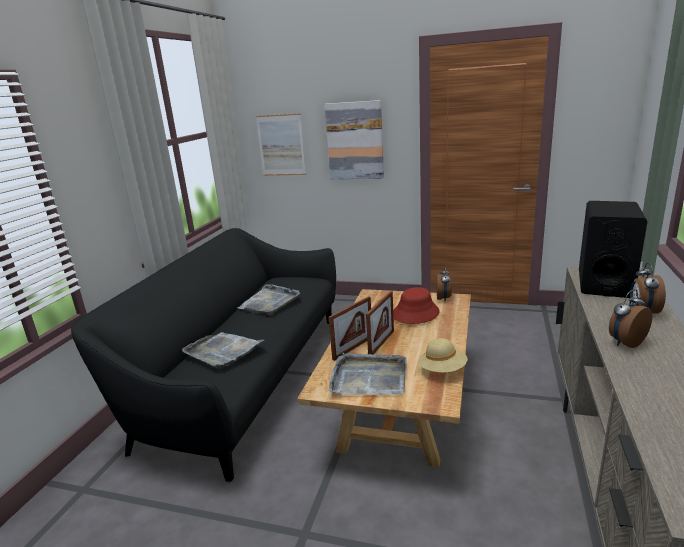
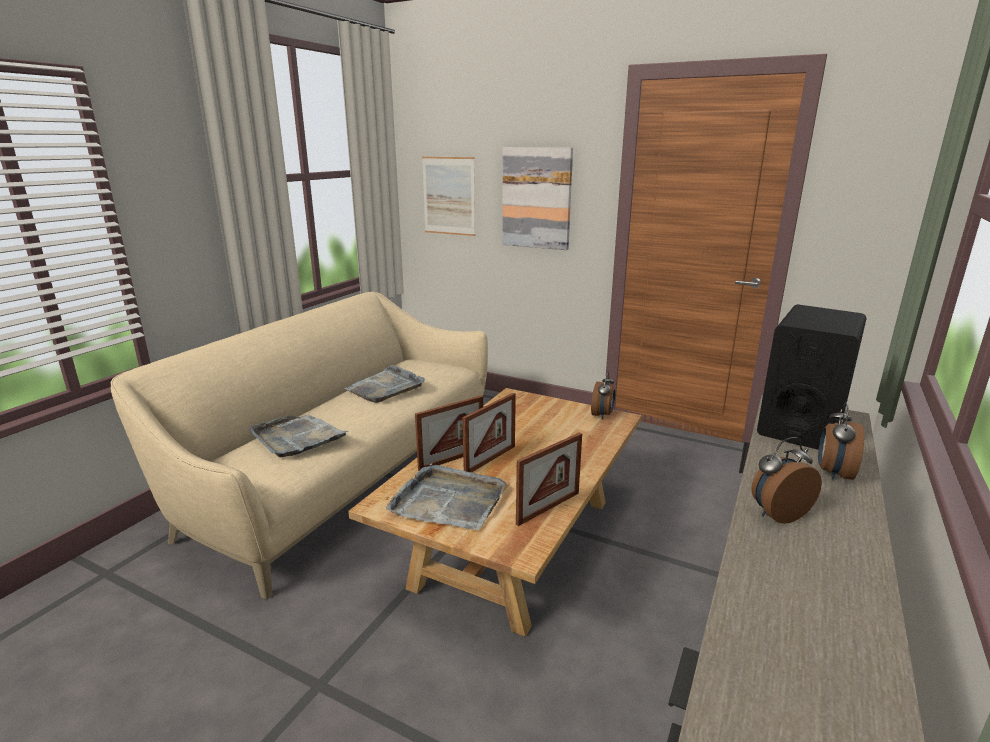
camera: 10 degrees right, 0 degrees up
black sofa [71,228,336,482] -> beige sofa [111,292,488,599]
red hat [393,287,440,324] -> none
beige hat [419,338,468,373] -> picture frame [516,432,582,526]

